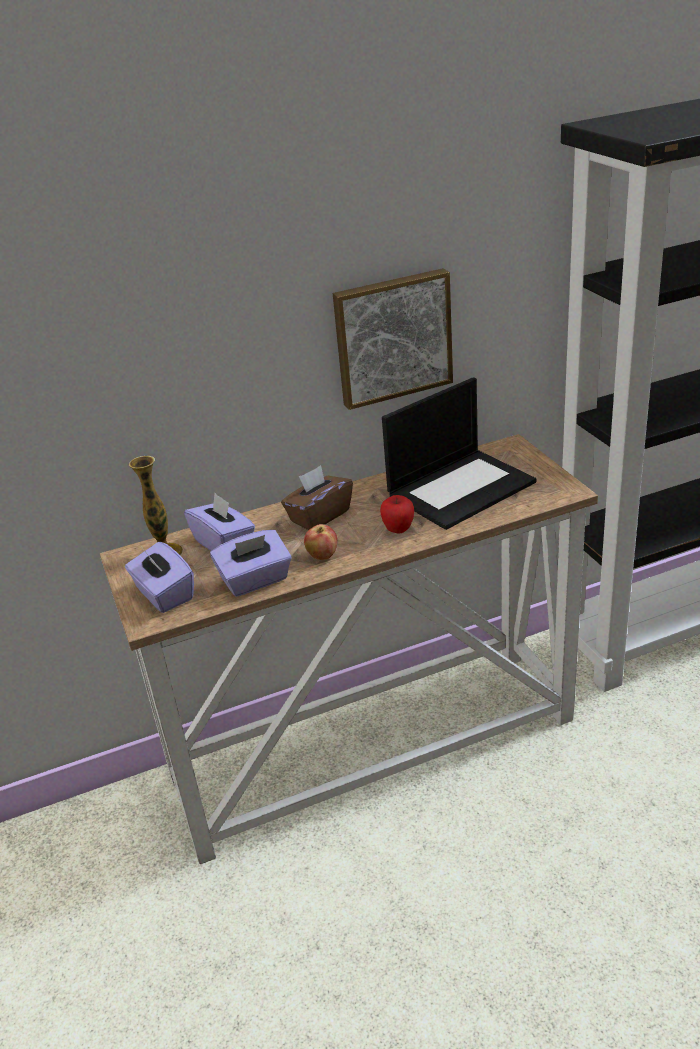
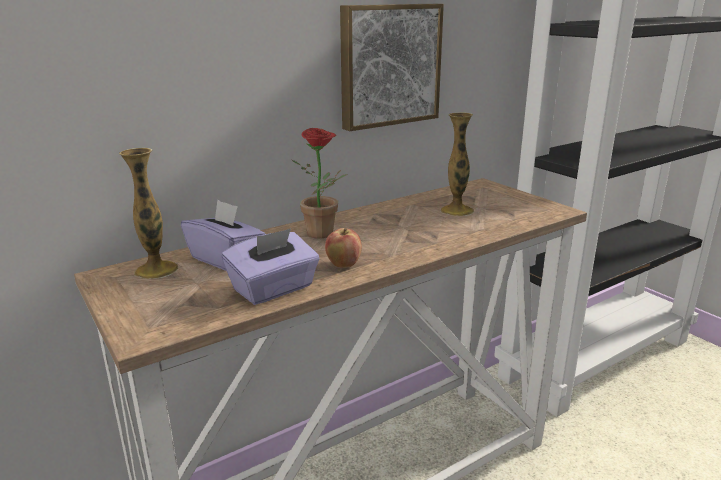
camera: 15 degrees left, 10 degrees down
purple tissue box [125,542,194,613] -> none
brown tissue box [281,466,353,530] -> potted plant [292,128,348,238]
apple [380,495,414,533] -> none
laptop [382,377,537,530] -> vase [440,112,474,216]

